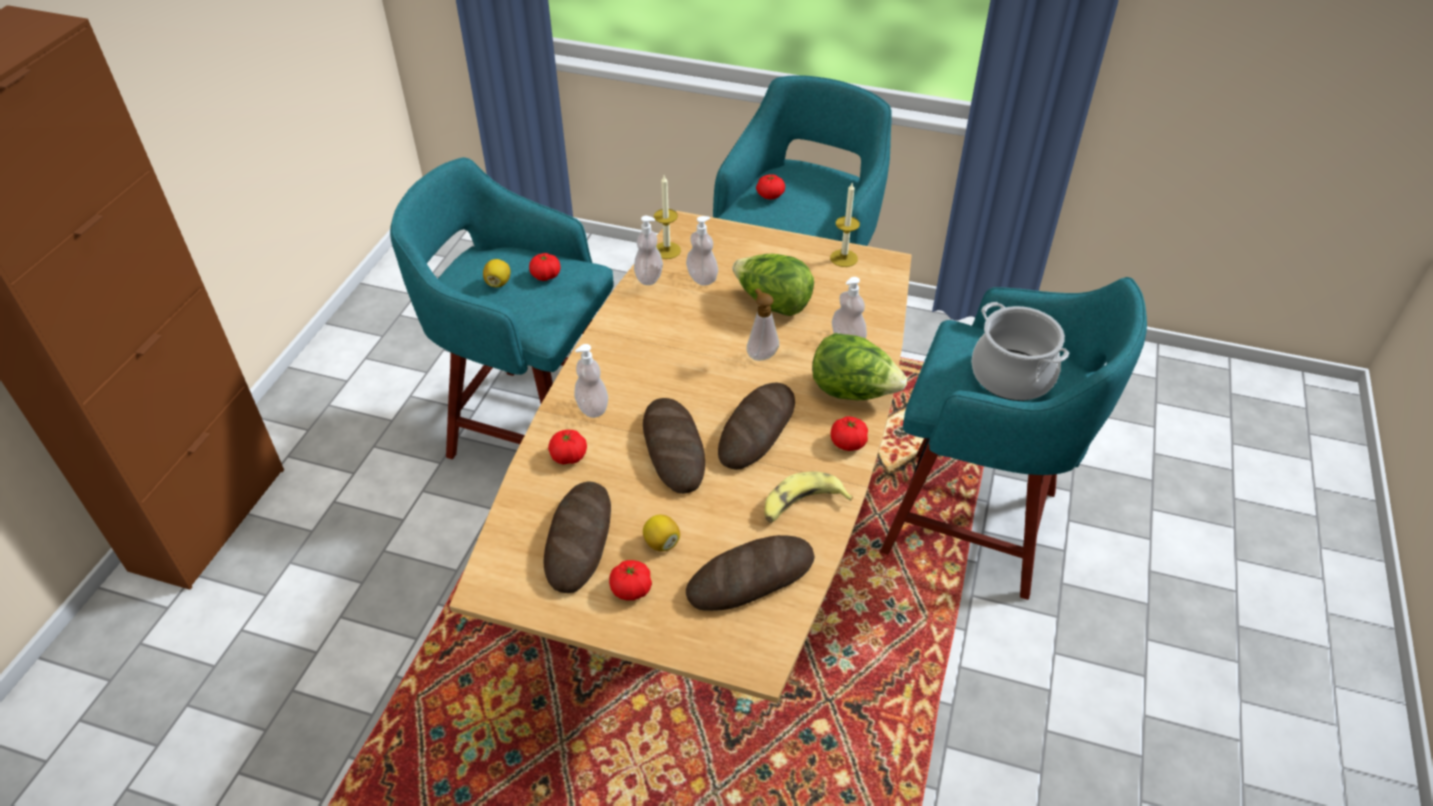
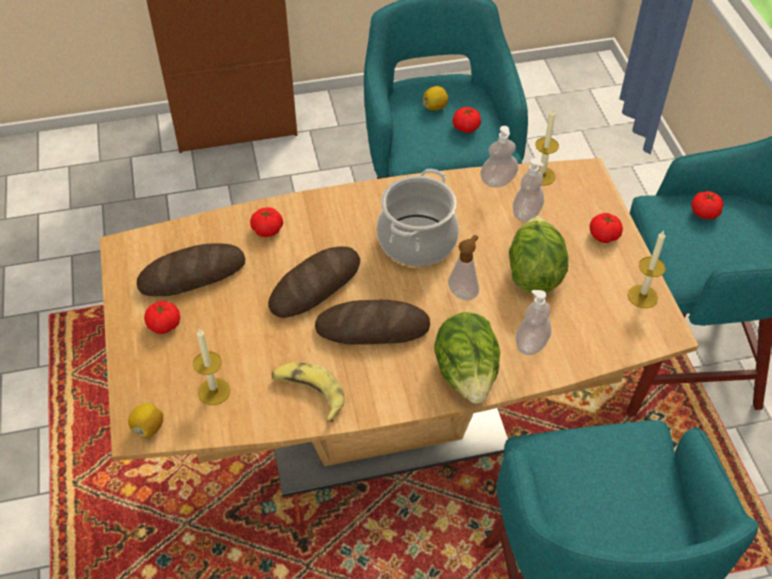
camera: 60 degrees right, 5 degrees up
soap dispenser [574,344,608,418] -> none
lemon [643,515,680,551] -> lemon moved to [128,403,163,438]
bread [686,535,815,611] -> candle [193,329,230,405]
tomato [831,416,868,451] -> tomato moved to [589,213,623,243]
cooking pot [971,302,1070,401] -> cooking pot moved to [377,169,459,266]

